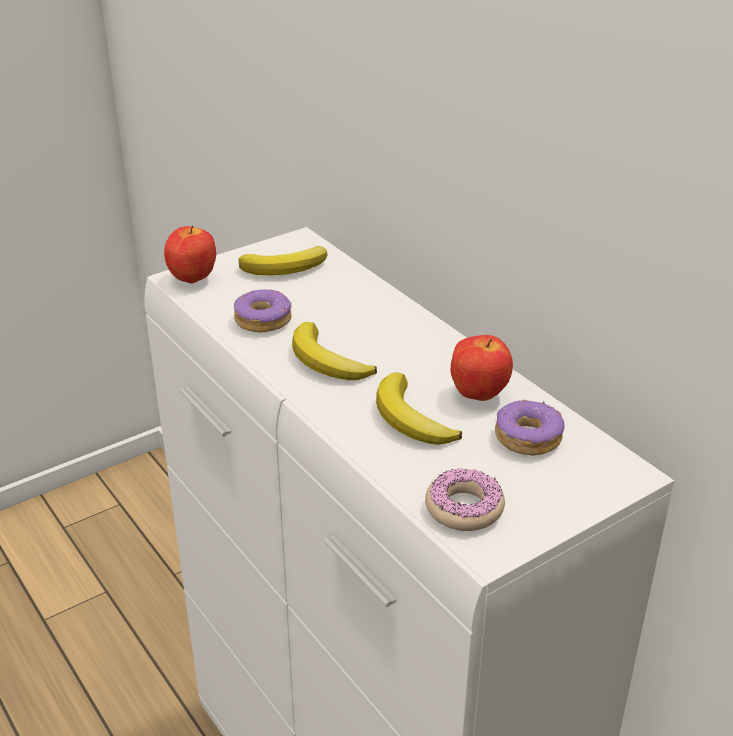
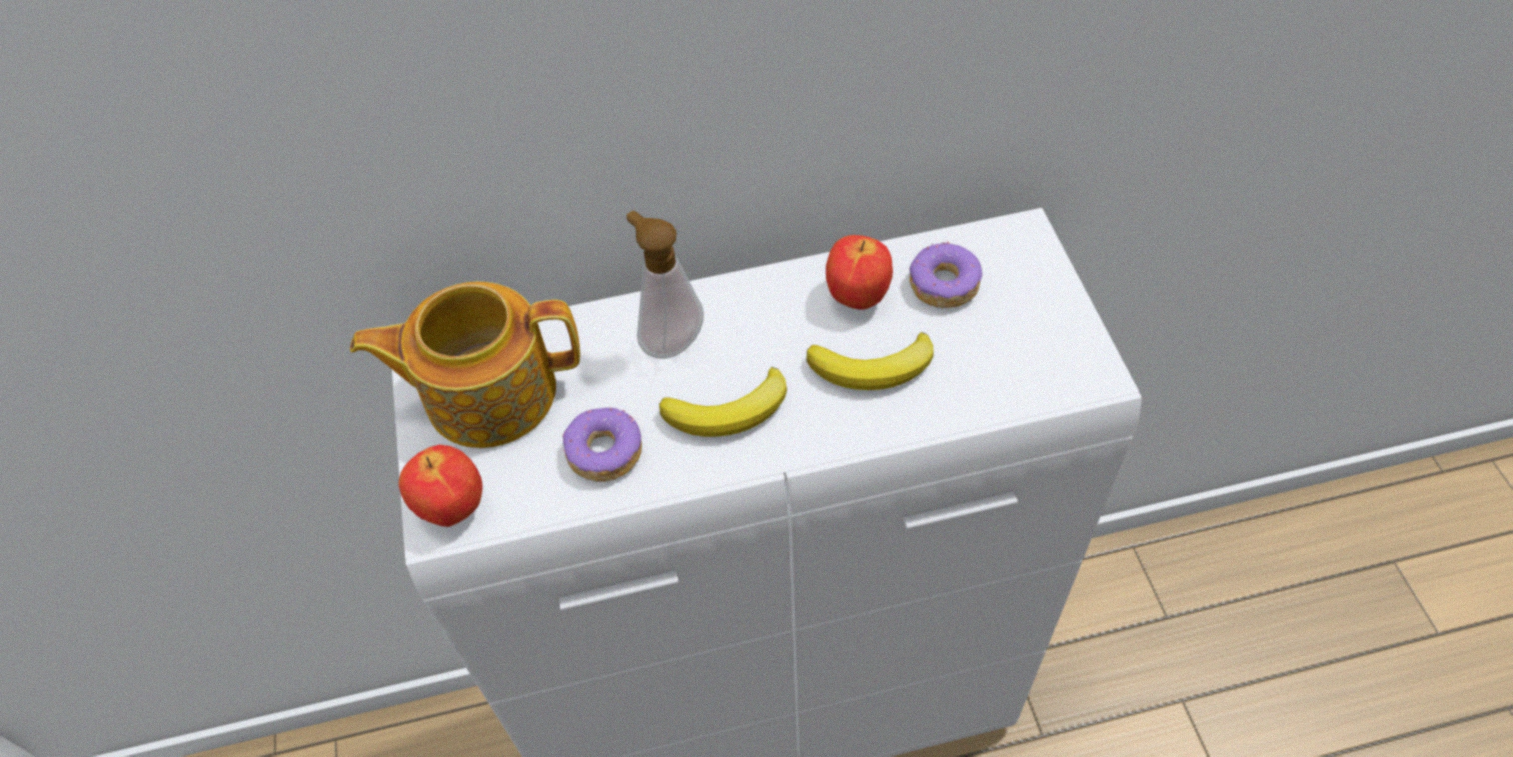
camera: 65 degrees left, 20 degrees up
banana [238,246,327,275] -> teapot [350,281,580,448]
donut [425,469,505,531] -> none
none -> soap dispenser [626,210,704,359]

